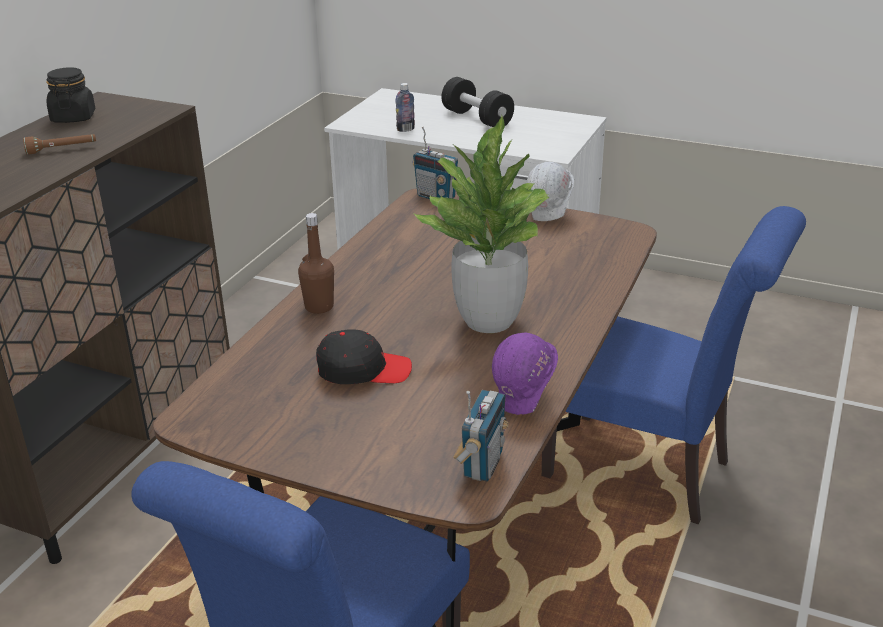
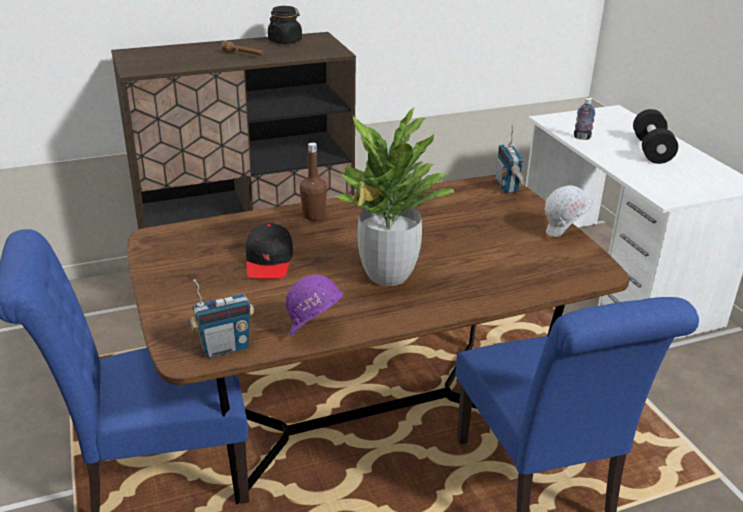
camera: 45 degrees right, 0 degrees up
black cap [316,329,412,384] -> black cap turned 45 degrees clockwise [246,223,293,279]

